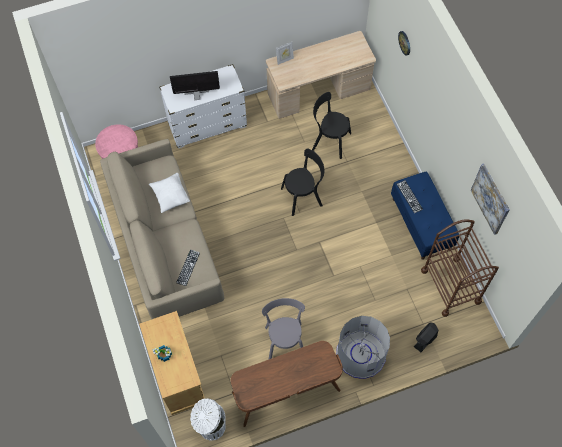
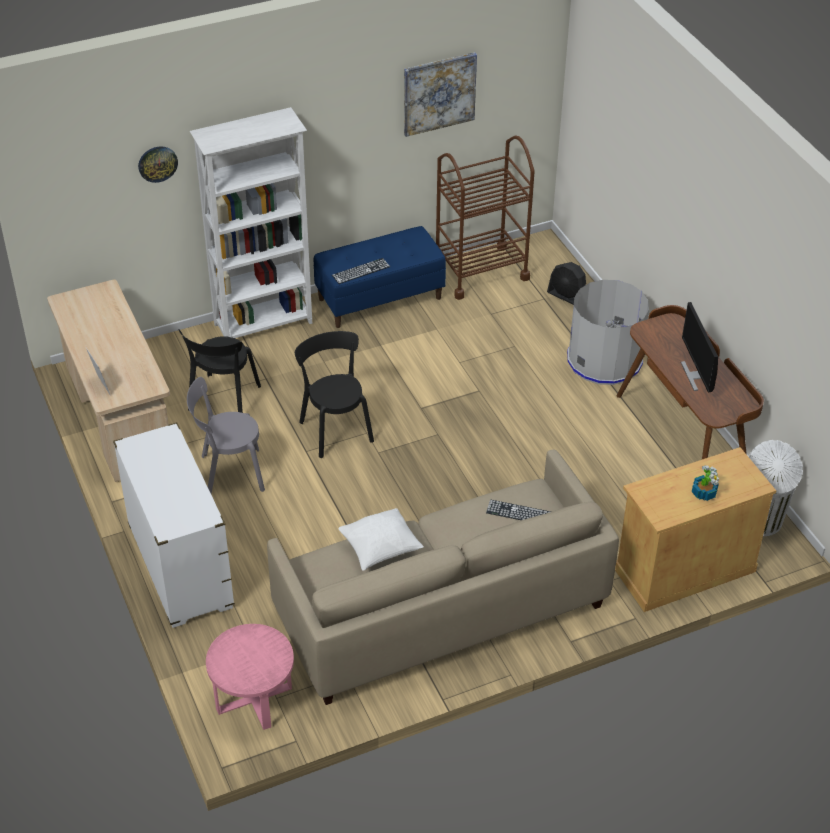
camera: 95 degrees left, 20 degrees down
monitor [170,71,220,100] -> monitor moved to [681,302,718,392]
grey chair [262,298,305,359] -> grey chair moved to [187,377,265,494]
none -> white bookcase [190,107,312,338]

